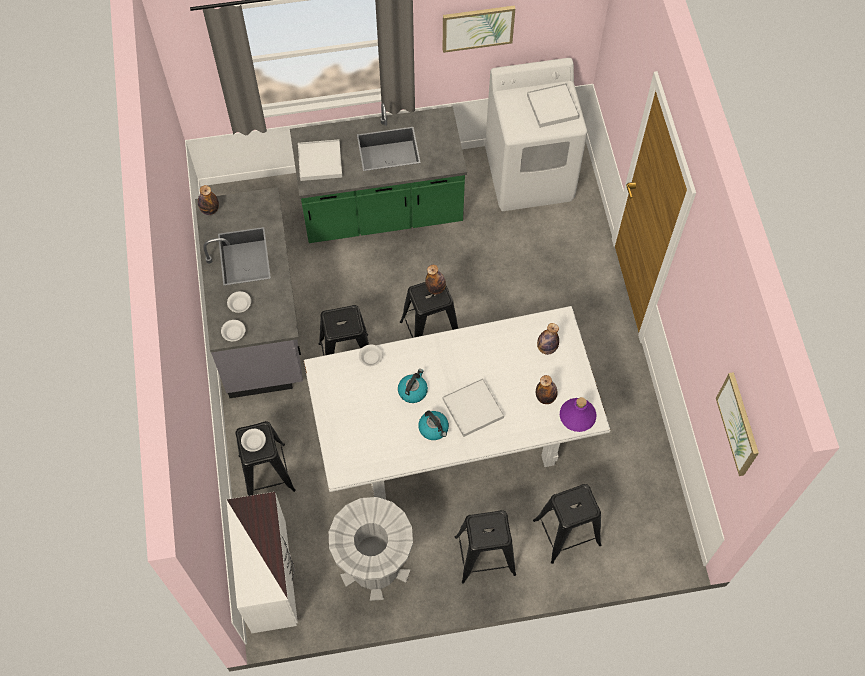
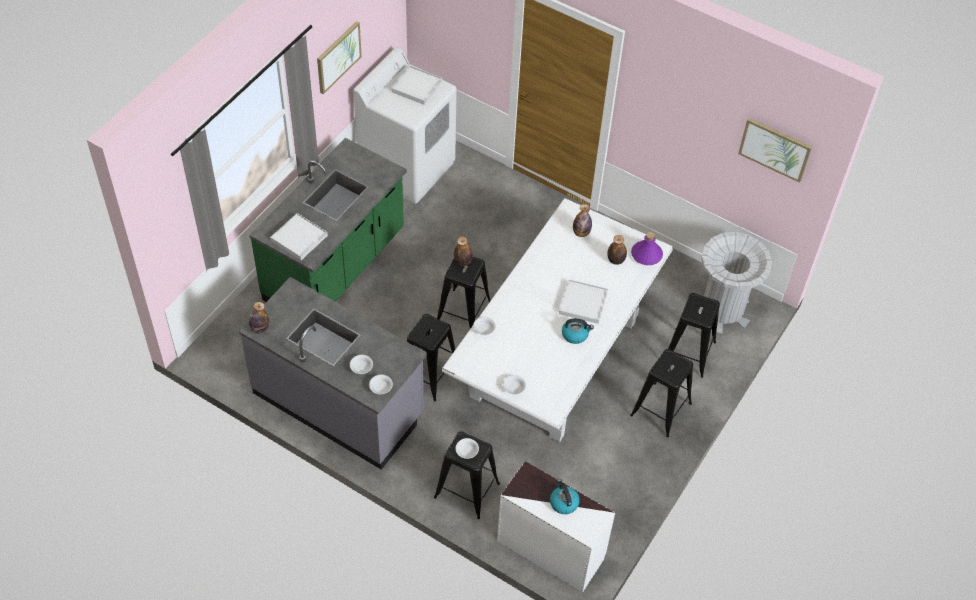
camera: 50 degrees left, 10 degrees down
grey trash can [329,497,413,601] -> grey trash can moved to [698,232,772,334]
kettle [398,369,428,403] -> kettle moved to [550,479,579,514]
none -> white bowl [503,375,526,395]

